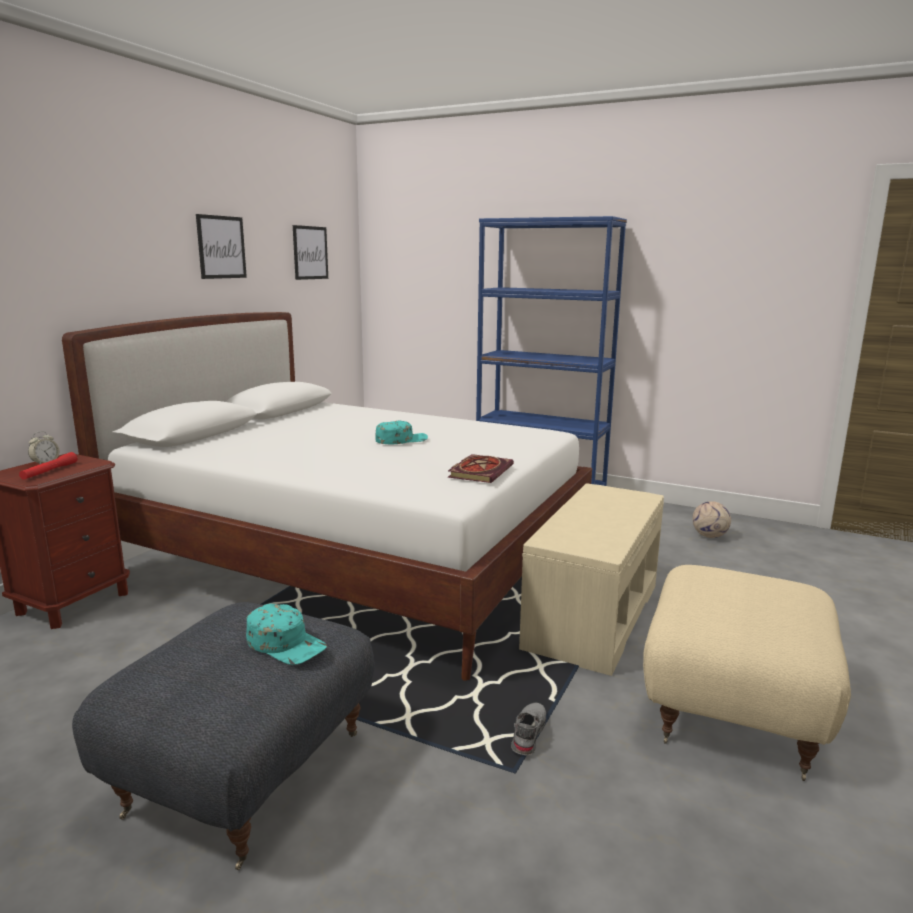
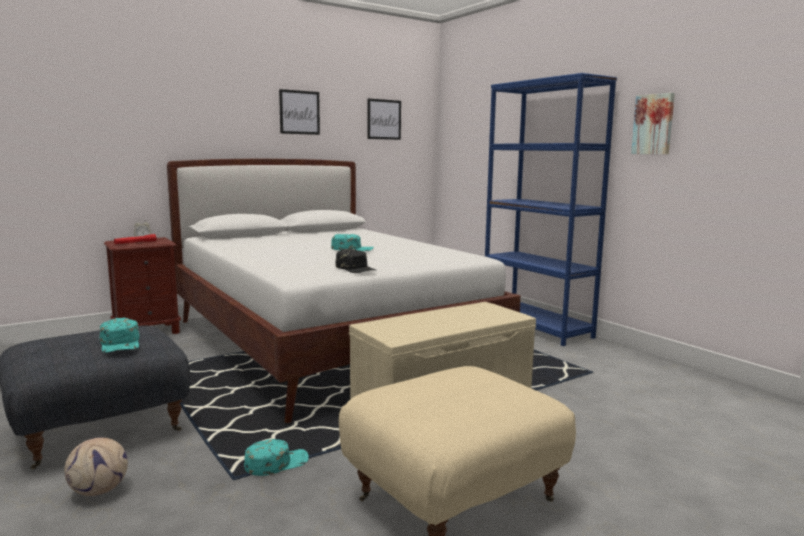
camera: 30 degrees right, 5 degrees down
book [448,454,514,483] -> black cap [335,249,377,273]
grey shoe [511,703,546,755] -> turquoise cap [244,439,309,476]
football [692,501,731,538] -> football moved to [64,437,128,496]
none -> picture [631,93,675,154]

